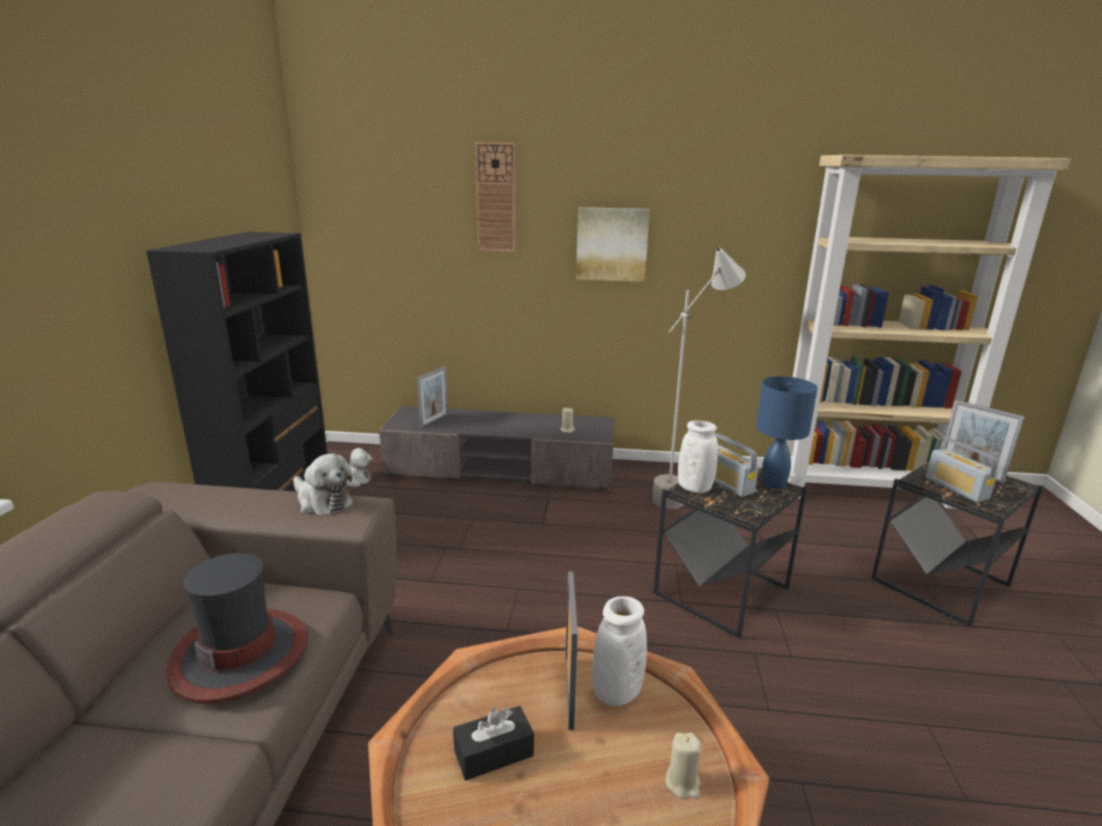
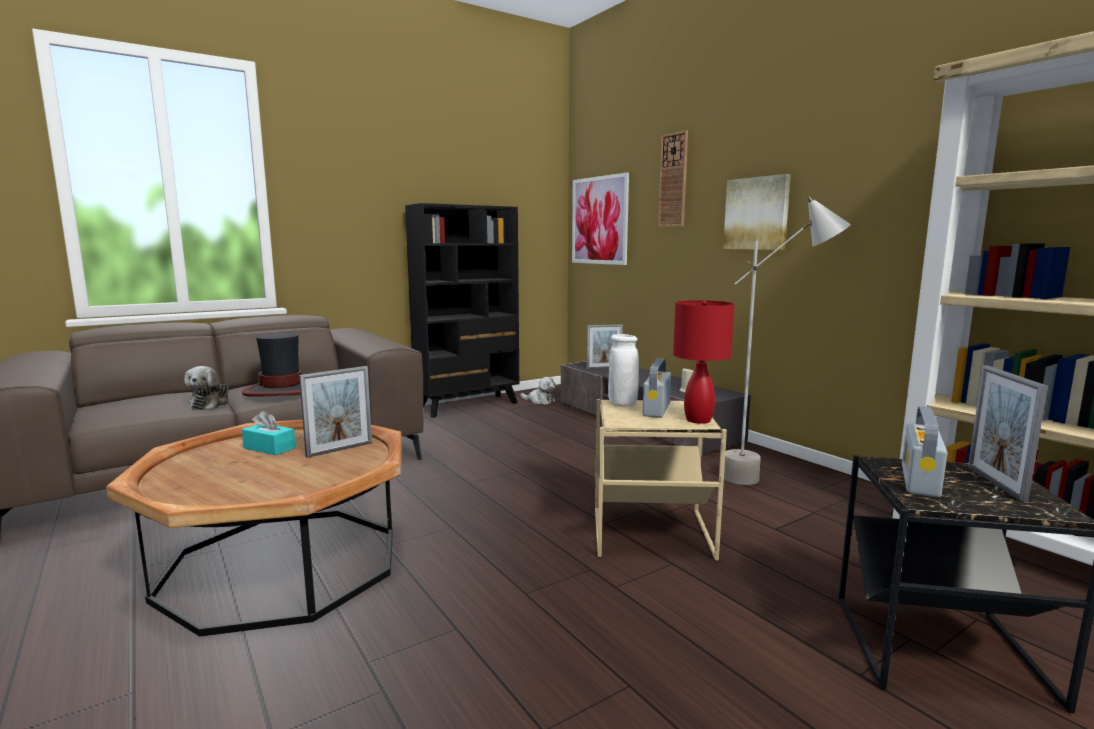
camera: 50 degrees right, 10 degrees down
plush toy [294,454,353,515] -> plush toy moved to [184,366,229,410]
black tissue box [453,706,534,781] -> turquoise tissue box [242,410,296,455]
white vase [592,596,647,706] -> none
black side table [653,472,807,638] -> beige side table [595,399,727,560]
beige candle [666,733,701,799] -> none
blue table lamp [756,376,818,489] -> red table lamp [673,300,734,424]
none -> picture [572,173,629,265]

